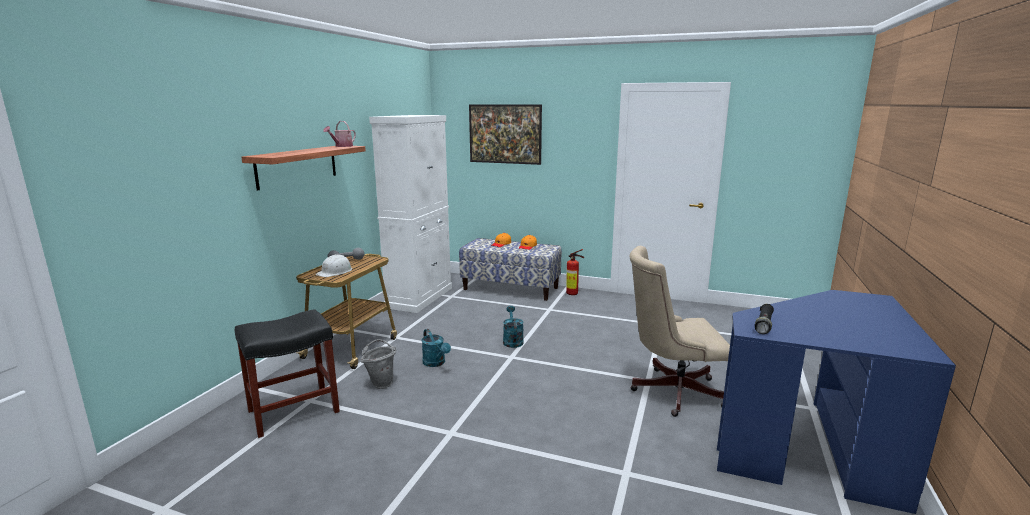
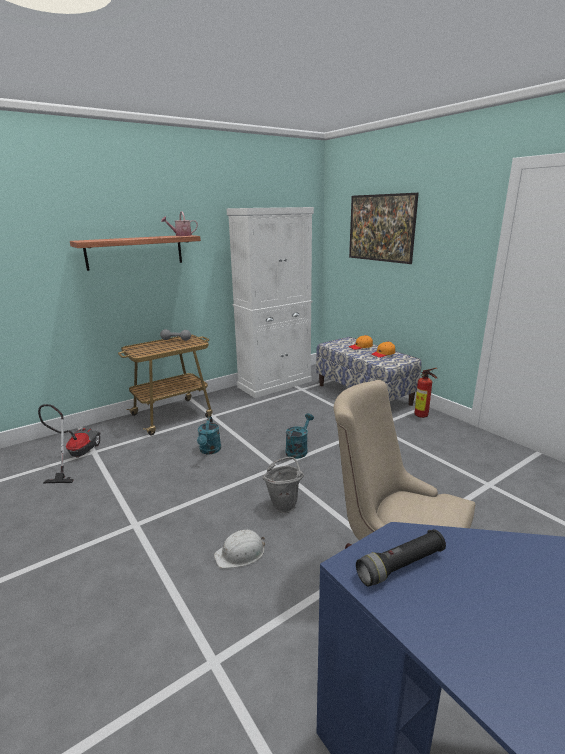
camera: 35 degrees right, 5 degrees up
black stool [235,309,340,438] -> vacuum cleaner [38,404,101,483]
white hard hat [316,254,352,277] -> white hard hat moved to [214,530,265,568]
grey bucket [361,339,396,389] -> grey bucket moved to [262,457,304,513]

